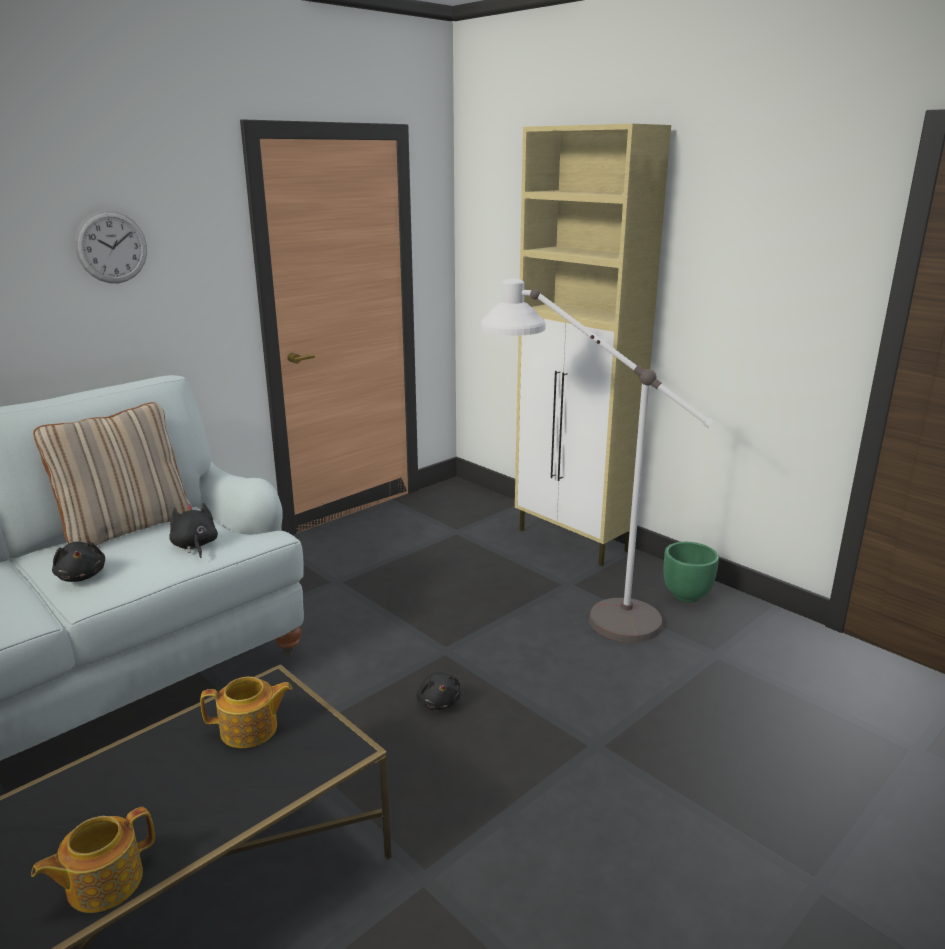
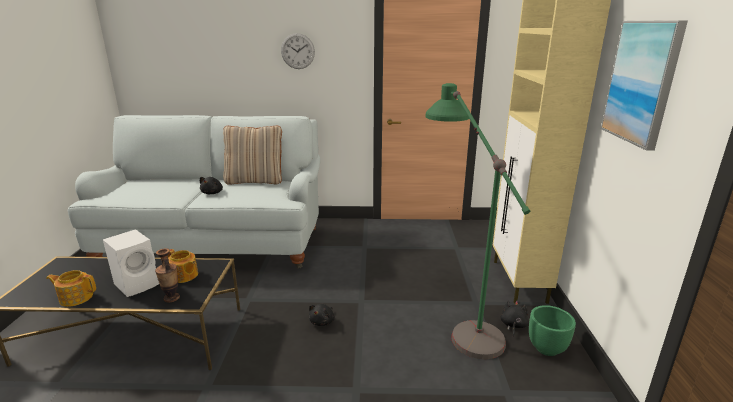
camera: 45 degrees right, 0 degrees up
black plush toy [169,503,218,558] -> black plush toy moved to [501,301,528,337]
white floor lamp [481,279,714,643] -> green floor lamp [426,83,530,359]
none -> white speaker [103,229,159,297]
none -> vase [155,248,180,302]
none -> picture [601,20,688,151]

